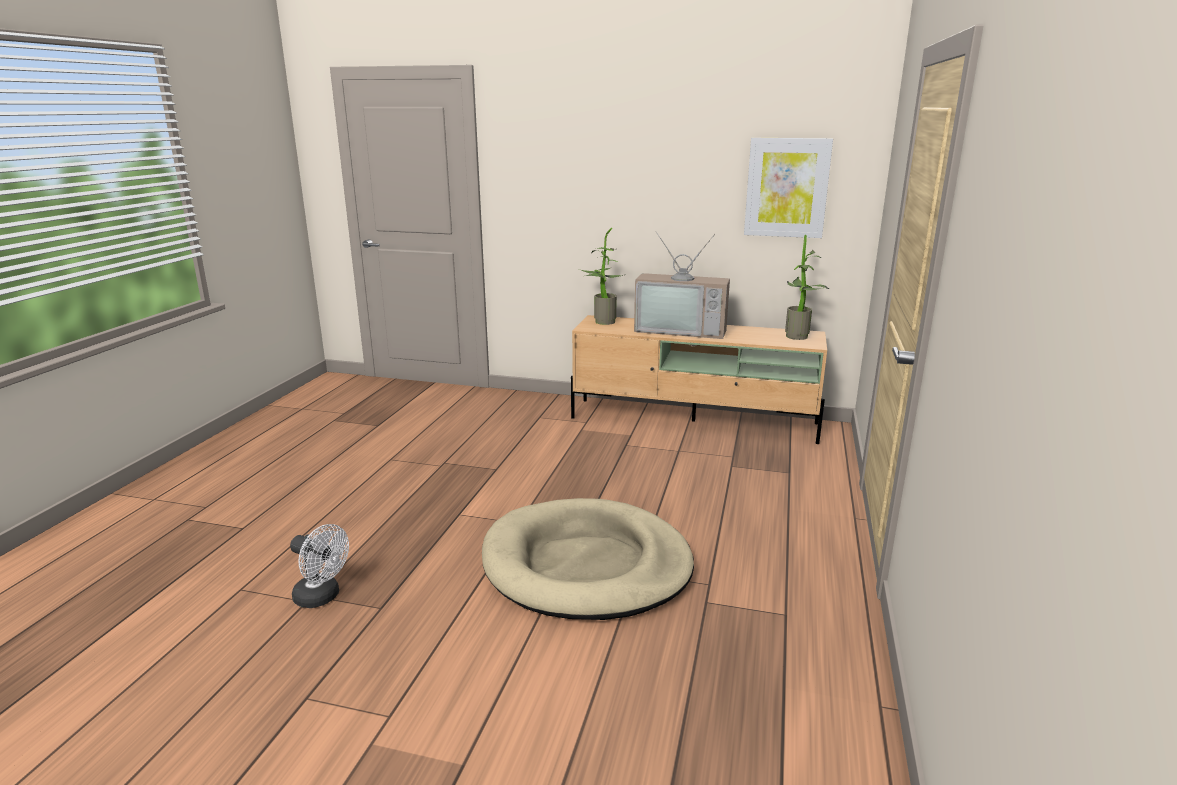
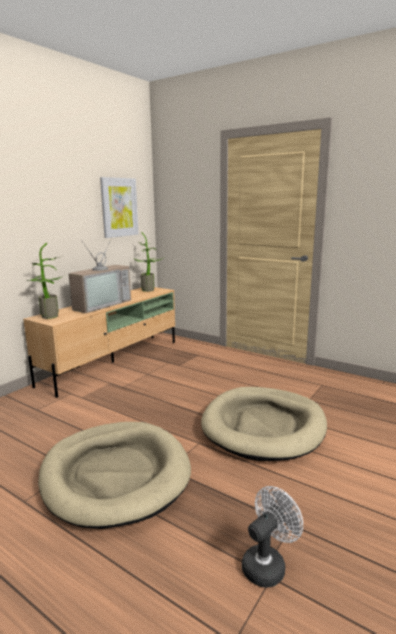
camera: 70 degrees left, 5 degrees down
none -> beige dog bed [38,422,191,529]

